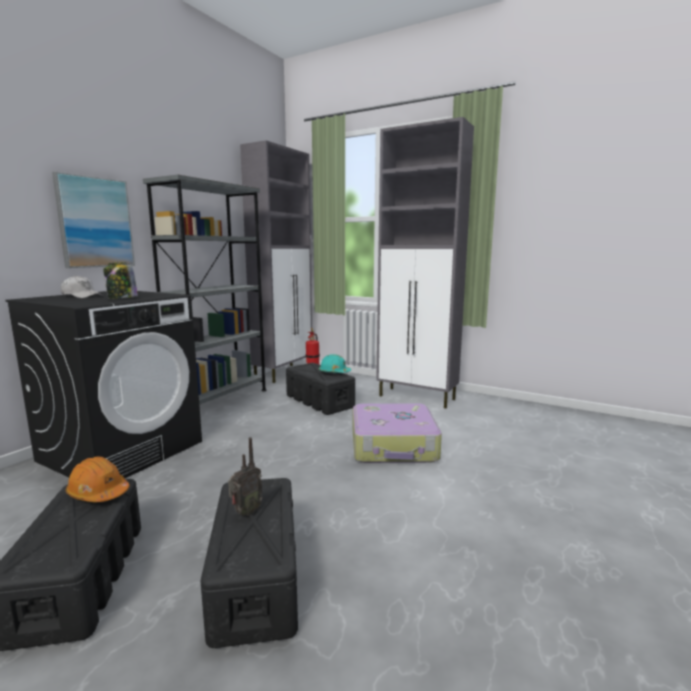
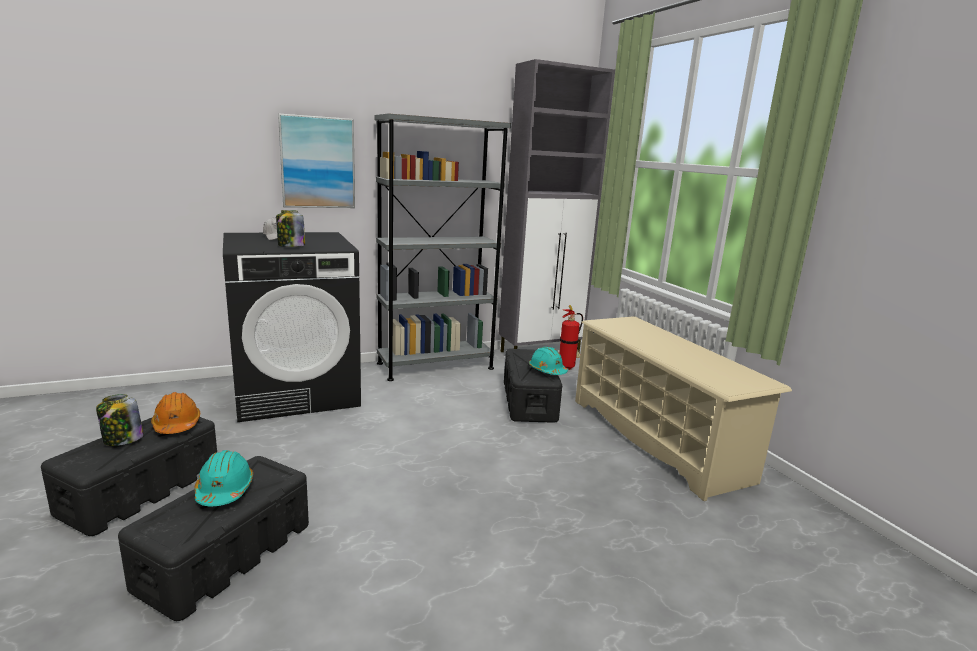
camera: 35 degrees right, 5 degrees up
radio [228,437,263,516] -> turquoise hard hat [194,450,253,506]
suitcase [353,403,442,463] -> none
grey cabinet [376,117,474,408] -> beige shoe rack [575,316,792,501]
none -> jar [96,394,144,446]

